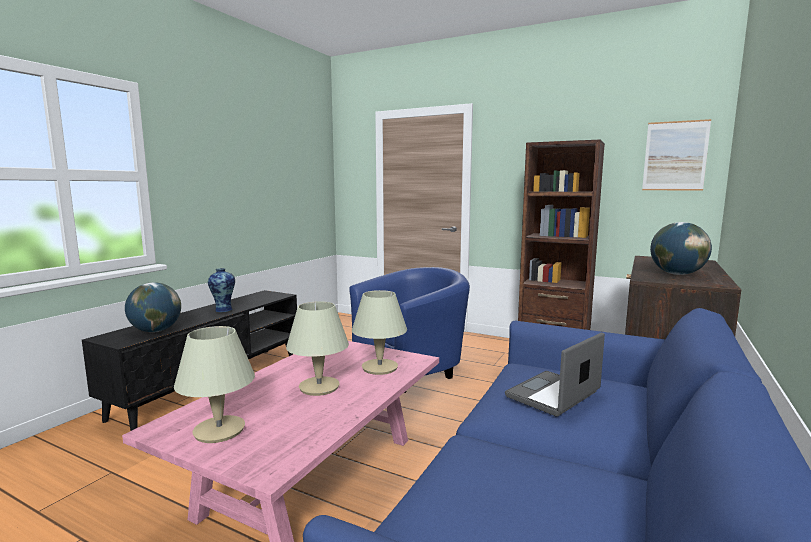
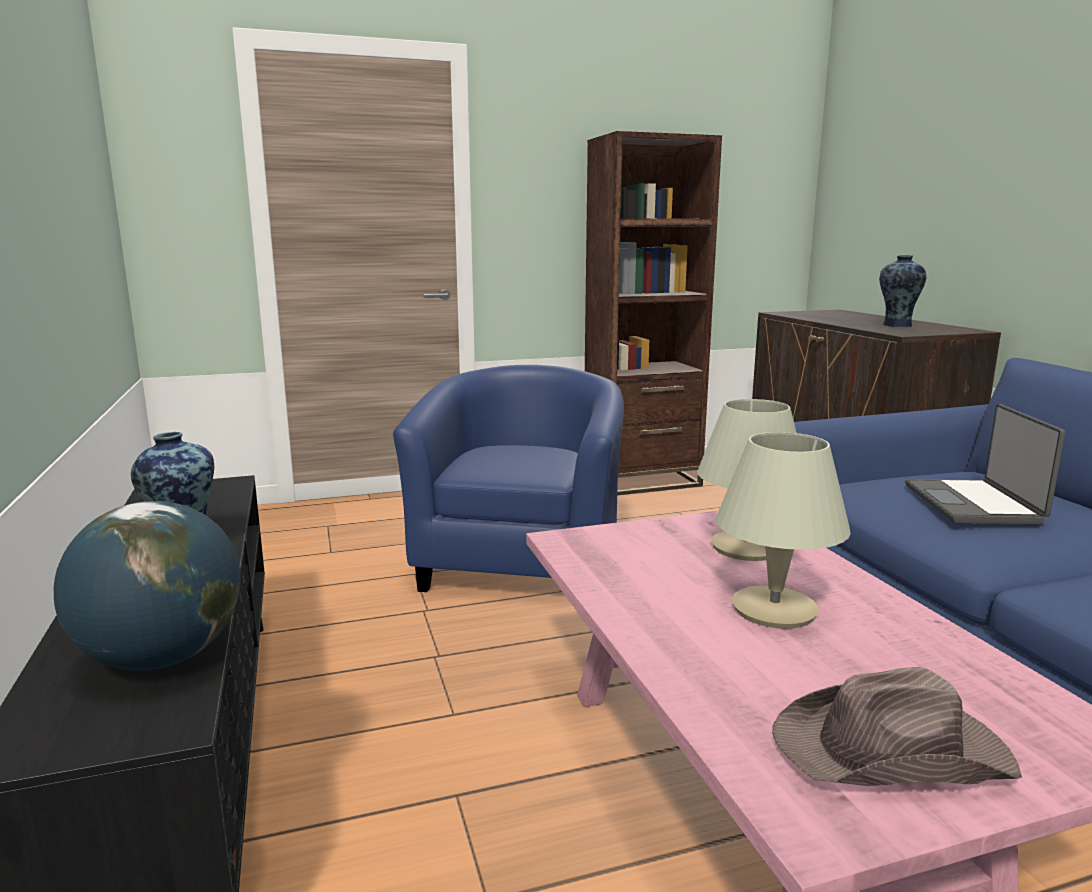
camera: 45 degrees left, 5 degrees up
beige table lamp [174,326,255,443] -> brown hat [772,667,1022,786]
picture [642,119,711,190] -> none
globe [650,222,712,275] -> vase [879,255,927,327]

